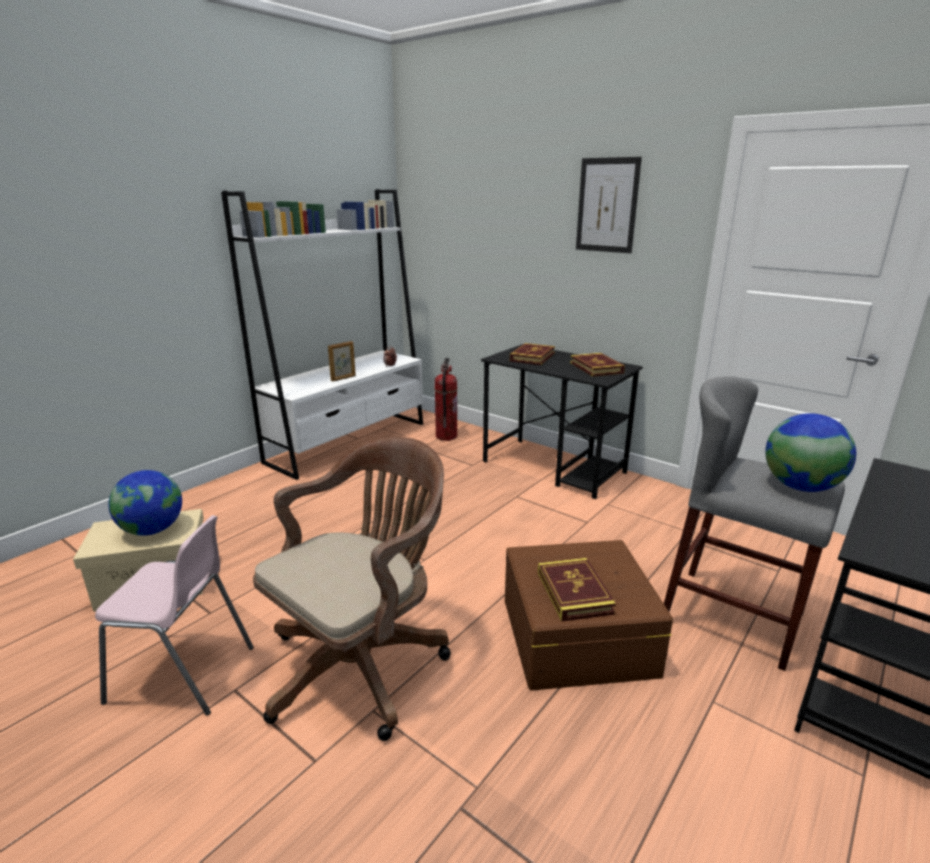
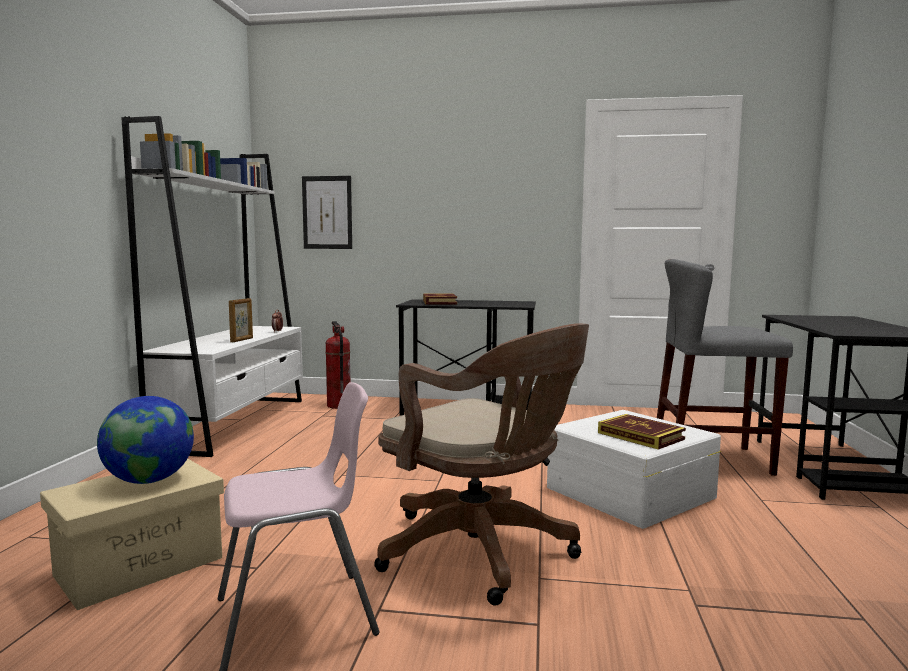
camera: 30 degrees left, 15 degrees down
brown office chair [253,437,451,741] -> brown office chair turned 120 degrees clockwise [374,323,589,605]
brown storage box [505,540,673,690] -> white storage box [547,410,721,529]
book [570,353,625,377] -> none
picture [576,157,642,253] -> picture moved to [302,176,352,249]
globe [765,413,856,492] -> none

